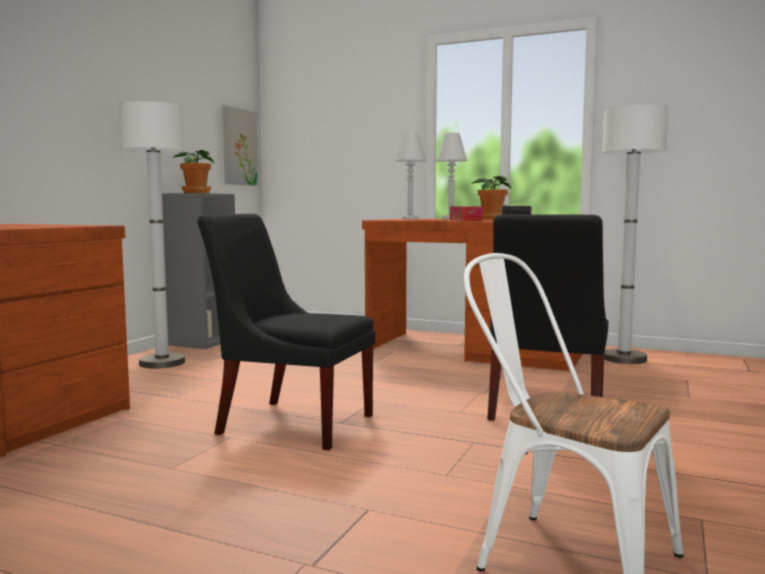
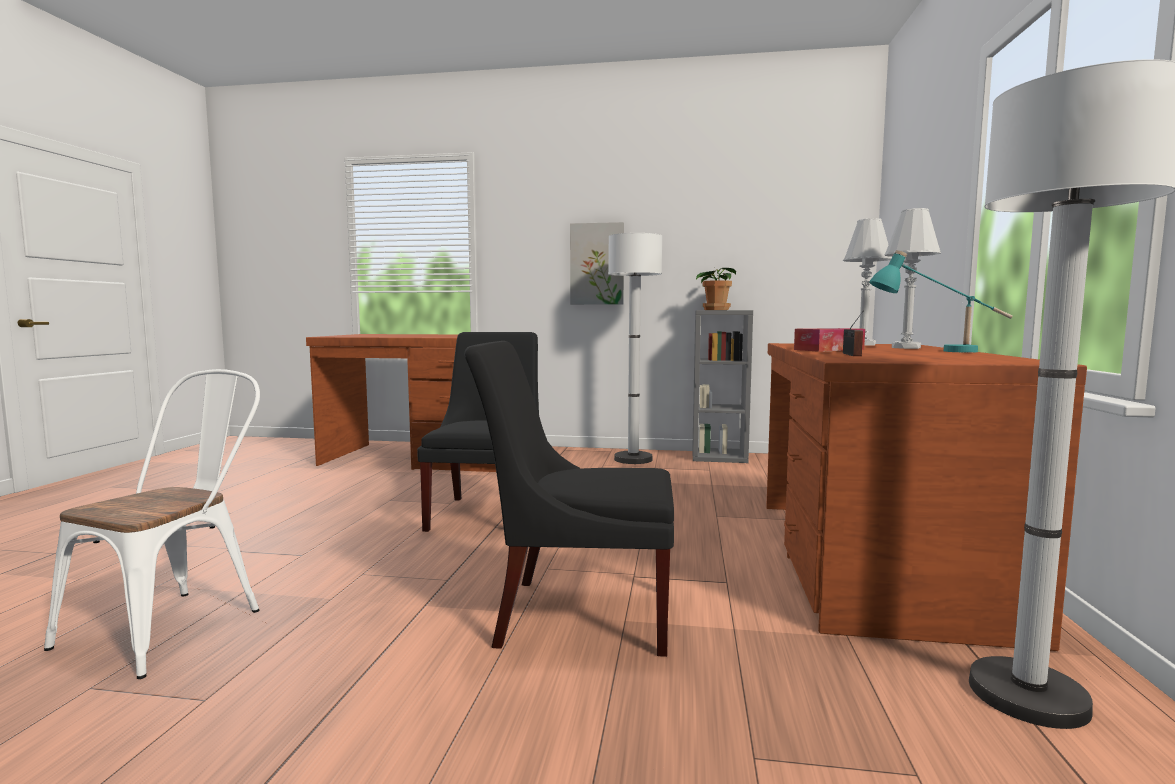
camera: 75 degrees right, 0 degrees up
picture [223,105,258,186] -> picture moved to [570,222,624,305]
potted plant [472,176,511,220] -> turquoise table lamp [869,250,1013,353]

